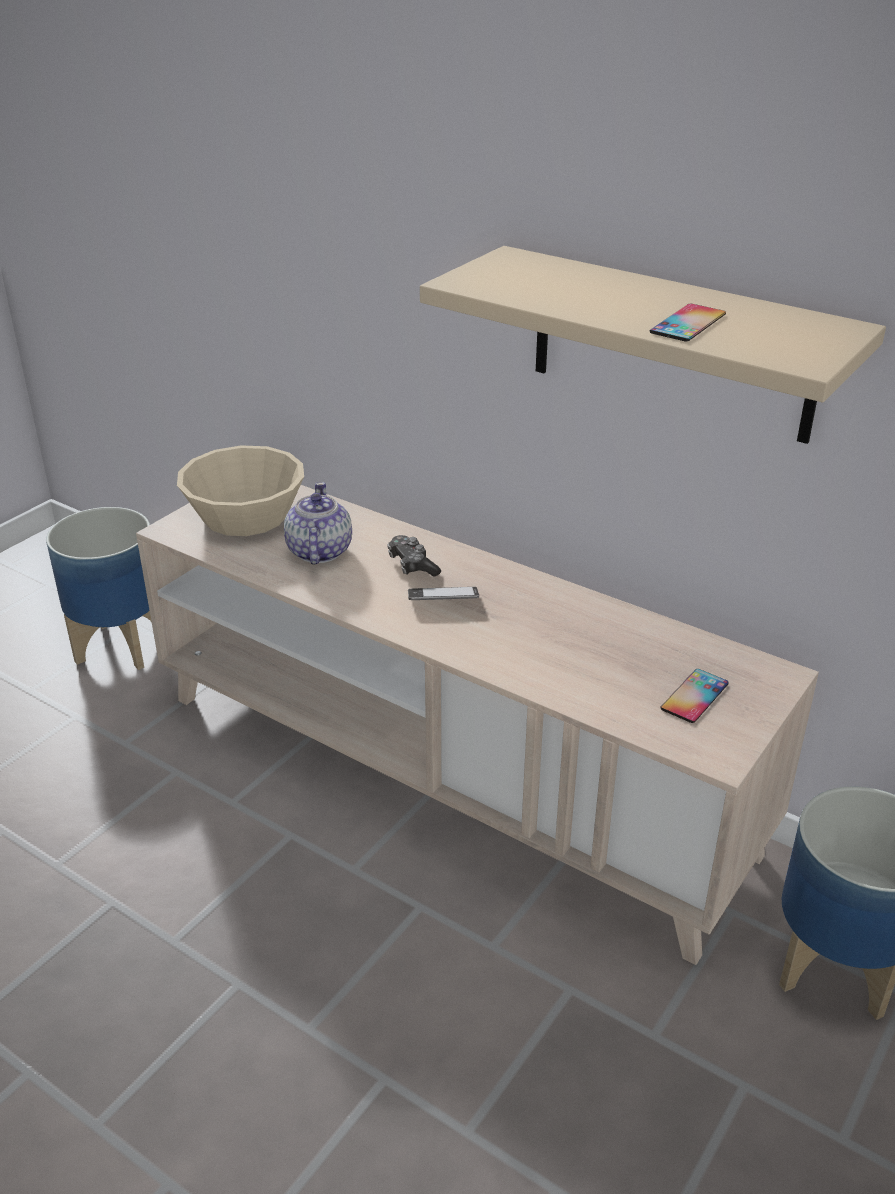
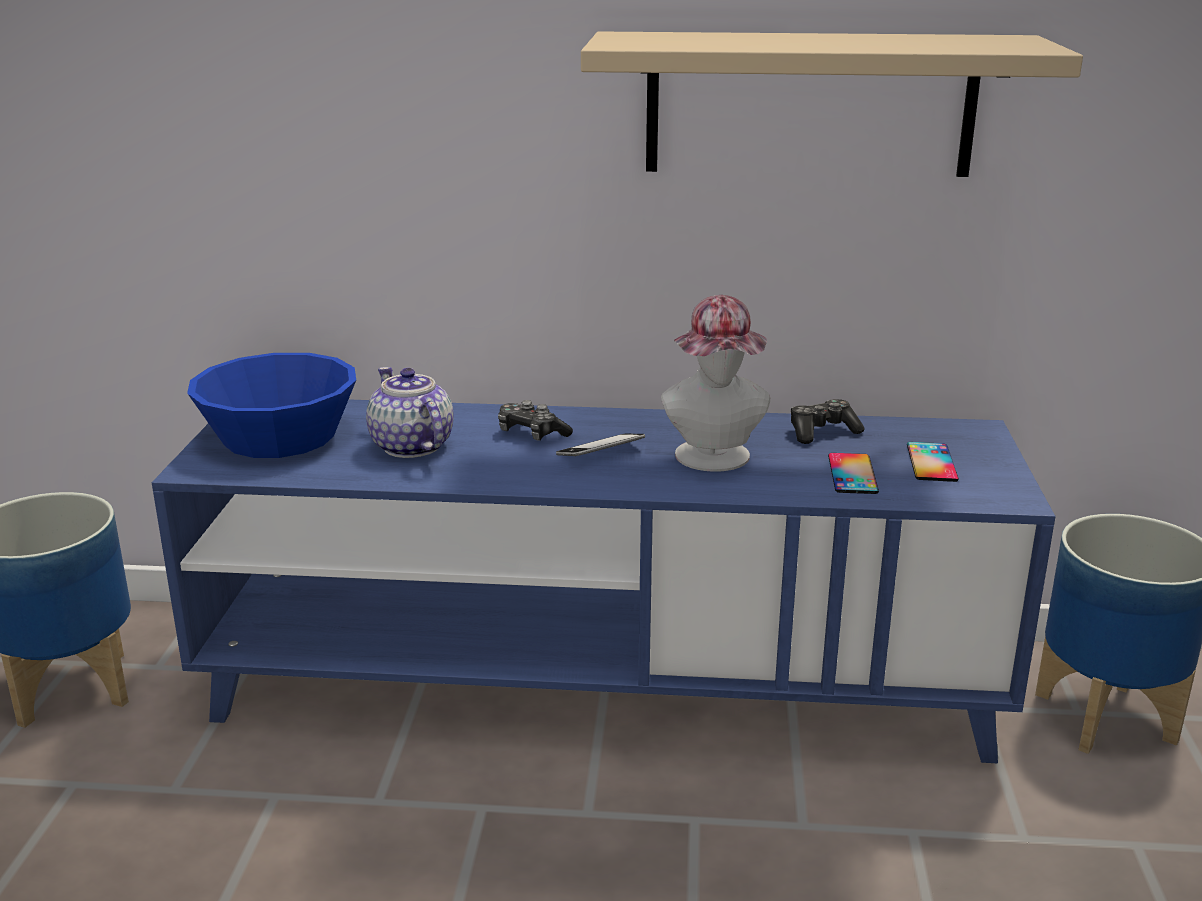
camera: 30 degrees left, 10 degrees down
beige tv stand [136,485,819,965] -> blue tv stand [152,399,1056,763]
beige bowl [177,445,304,536] -> blue bowl [187,353,356,458]
phone [650,303,726,342] -> phone moved to [828,453,879,494]
none -> hat [661,295,770,472]
none -> game controller [791,399,865,444]

